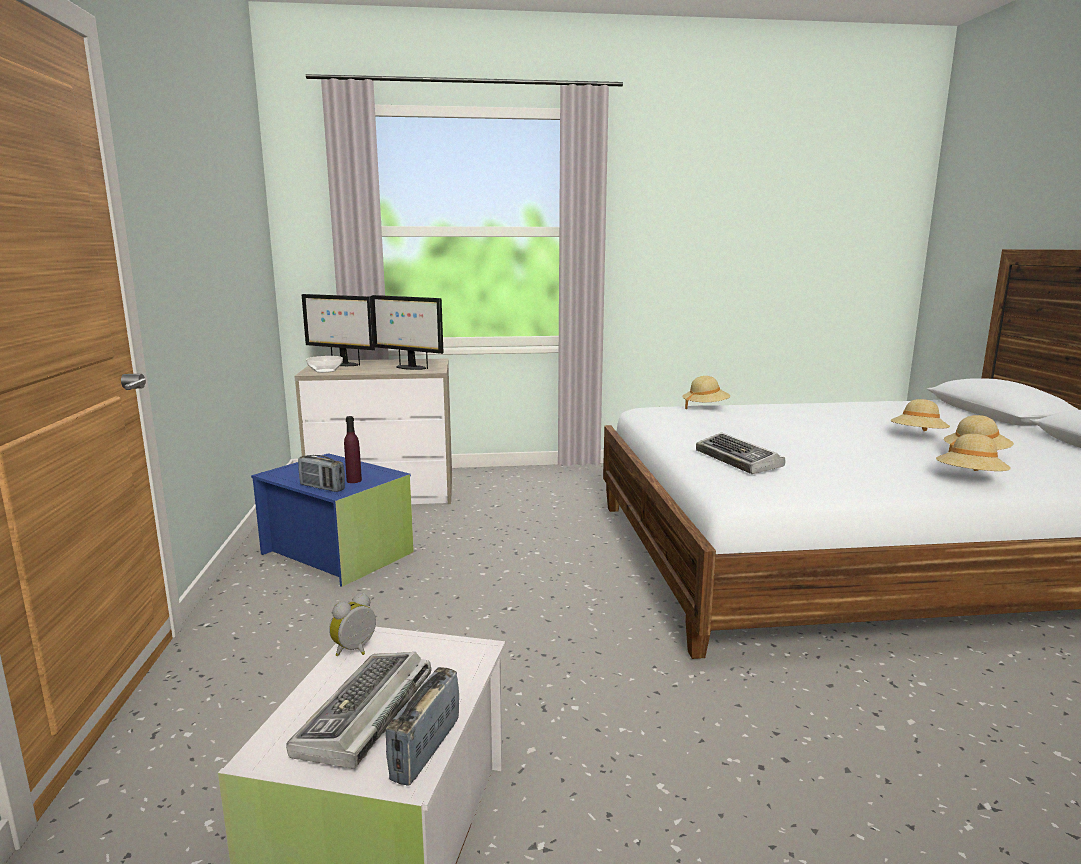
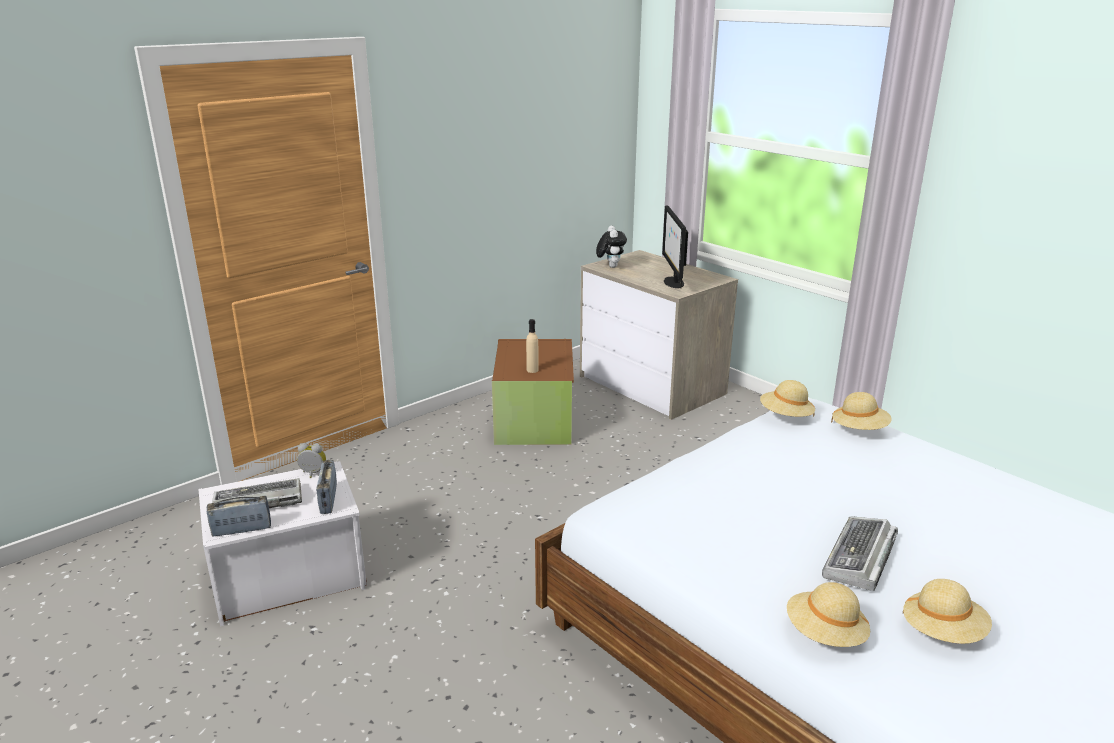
camera: 55 degrees right, 10 degrees up
blue storage box [251,453,414,587] -> brown storage box [492,339,574,445]
radio [298,455,345,492] -> radio moved to [316,460,337,514]
monitor [302,294,375,366] -> none
bowl [306,356,343,373] -> plush toy [596,226,627,268]
purple bottle [344,416,362,483] -> beige bottle [526,319,539,373]
keyboard [696,432,786,474] -> keyboard moved to [822,516,898,591]
beige hat [891,399,950,431] -> beige hat moved to [760,380,815,417]

